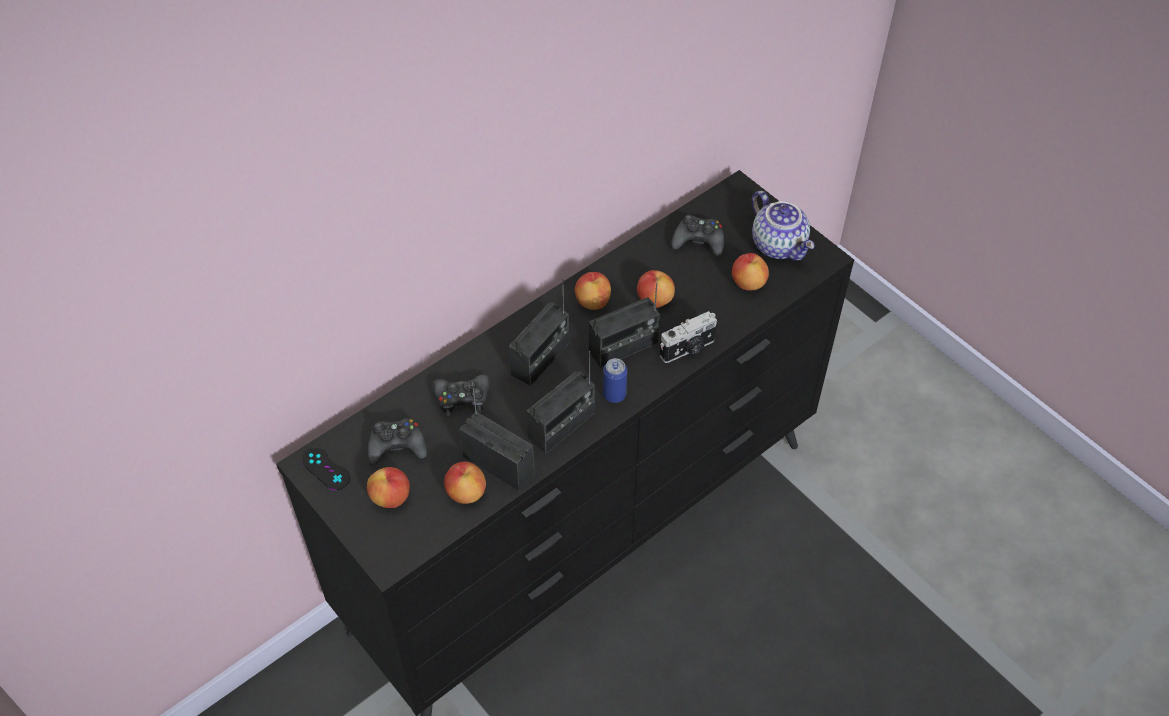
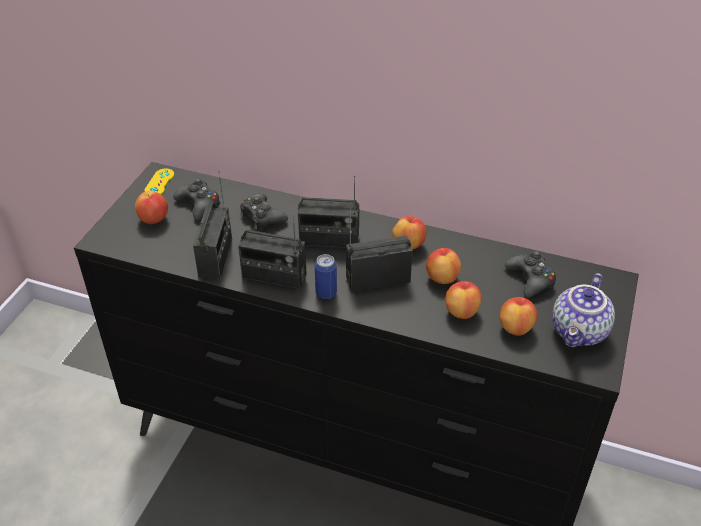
camera: 60 degrees right, 10 degrees down
black game controller [302,448,350,490] -> yellow game controller [144,168,174,194]
apple [444,462,486,504] -> apple moved to [446,281,482,319]
radio [589,278,660,368] -> radio turned 135 degrees clockwise [346,207,413,292]
camera [660,311,717,363] -> none

